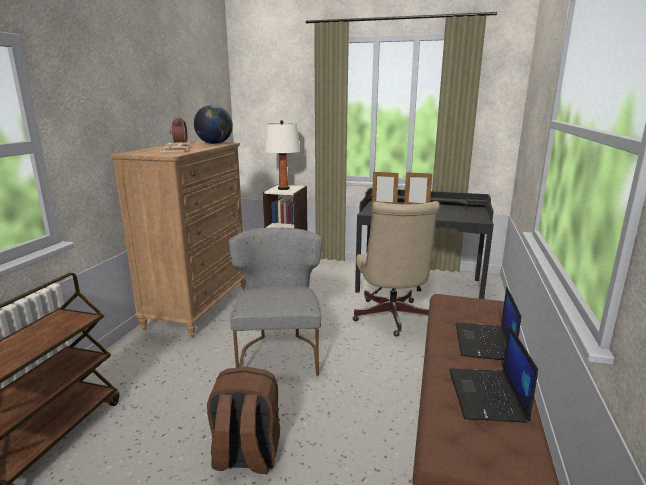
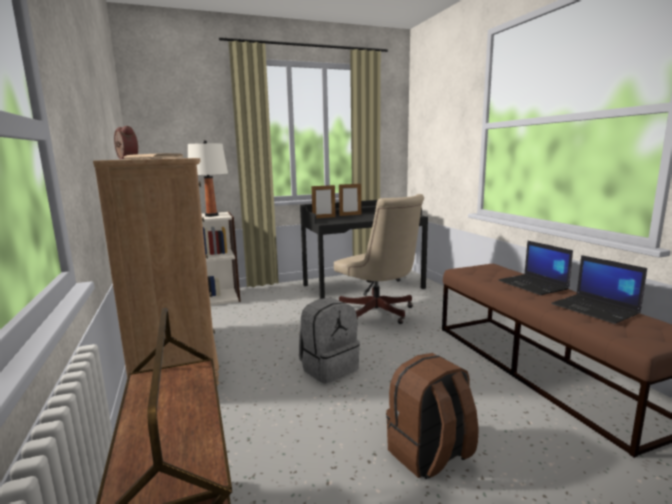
camera: 35 degrees left, 5 degrees down
globe [194,105,233,144] -> none
grey chair [229,227,323,376] -> grey backpack [299,298,360,384]

